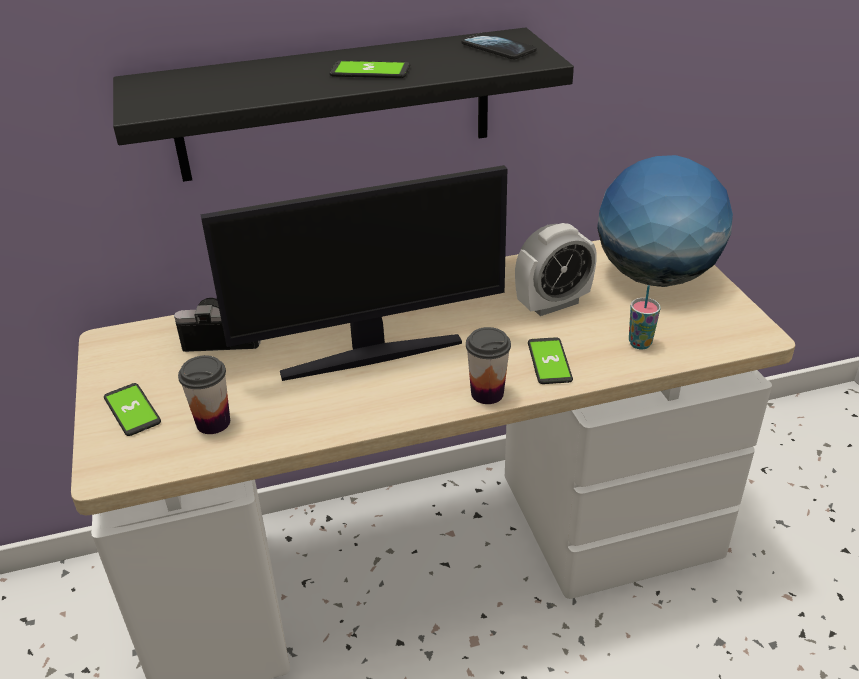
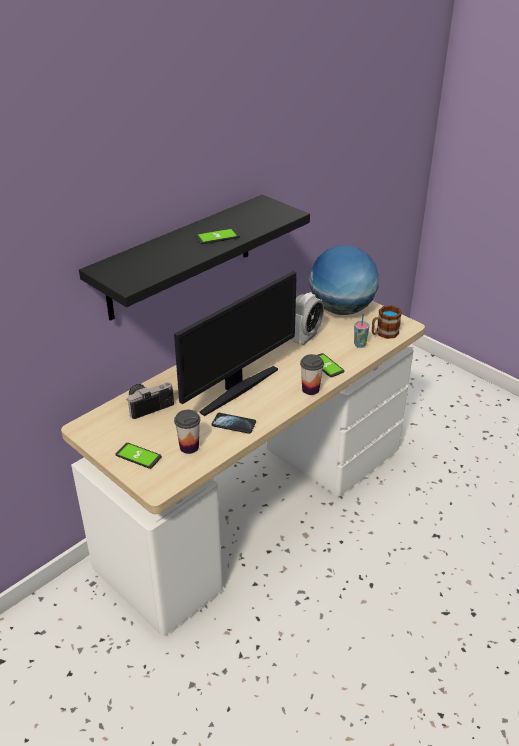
camera: 30 degrees left, 0 degrees up
phone [461,32,537,59] -> phone moved to [212,413,256,434]
none -> mug [372,305,402,339]

